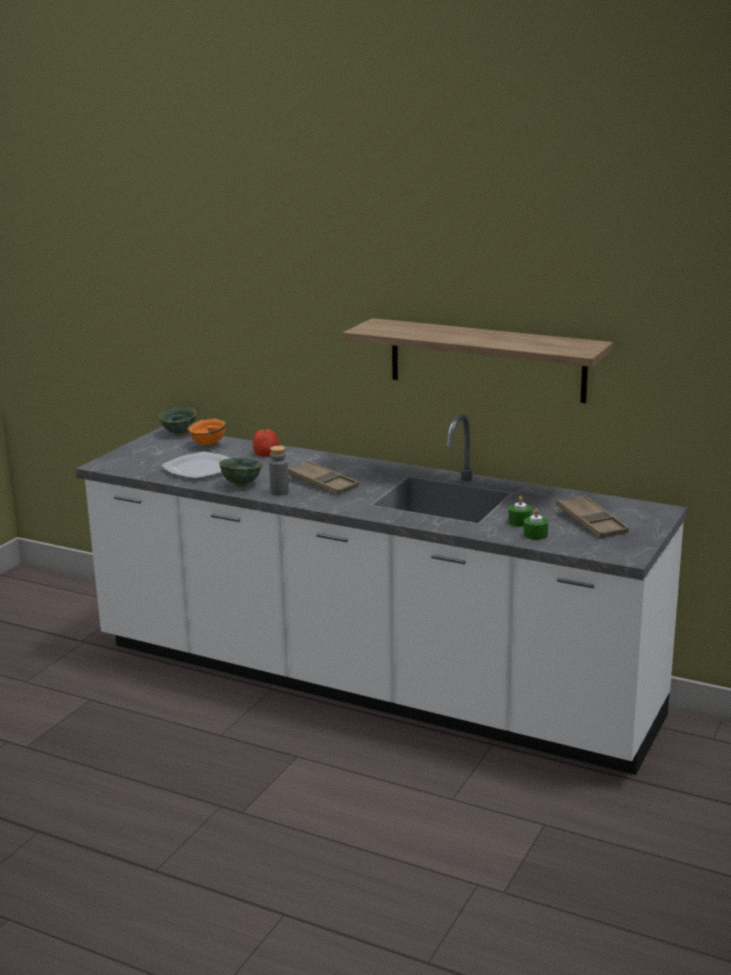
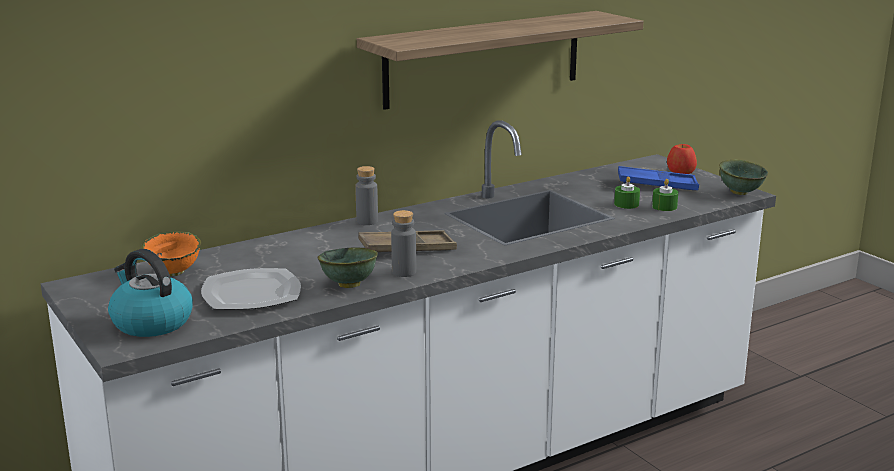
camera: 60 degrees left, 0 degrees up
green bowl [159,407,197,436] -> green bowl moved to [719,159,768,195]
apple [253,429,279,456] -> apple moved to [667,144,697,174]
brown tray [556,495,629,538] -> blue tray [618,166,699,190]
none -> kettle [108,249,193,337]
none -> grey bottle [355,166,378,225]

